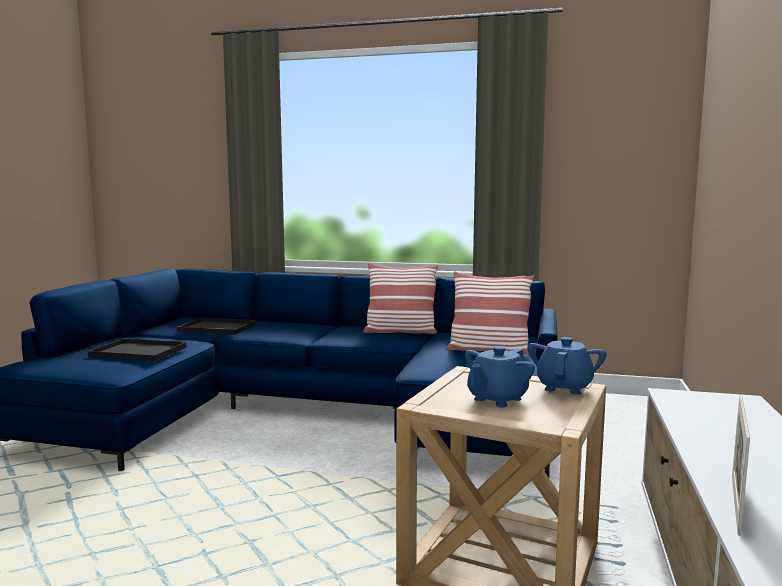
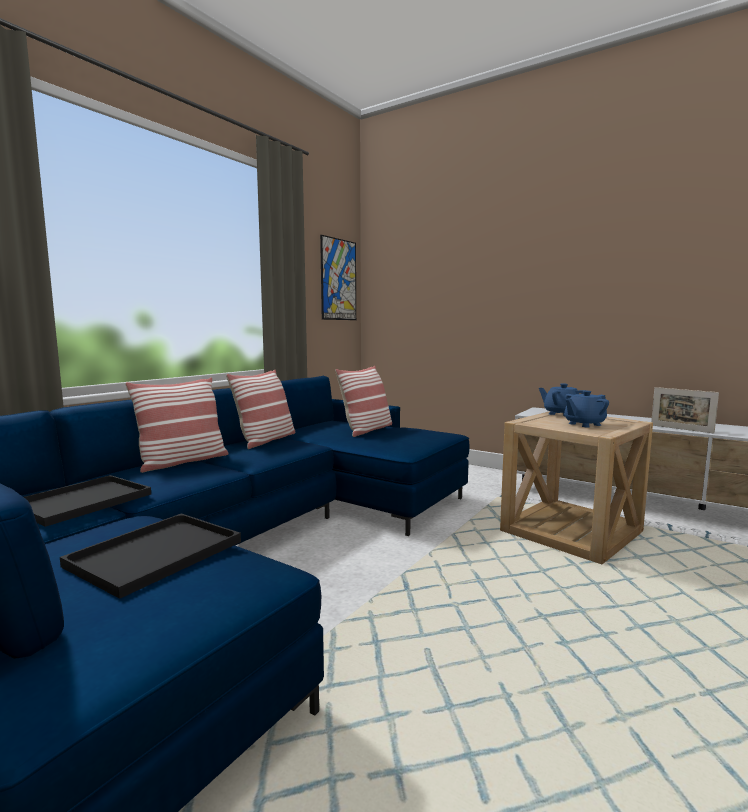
camera: 70 degrees left, 0 degrees up
blue teapot [465,346,535,407] -> blue teapot turned 90 degrees clockwise [564,391,609,427]
none -> pillow [125,377,229,473]
none -> picture [320,235,356,320]

